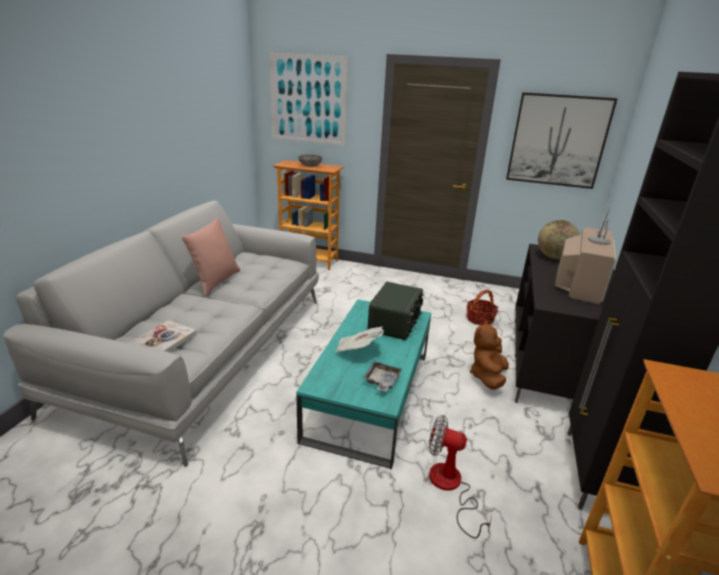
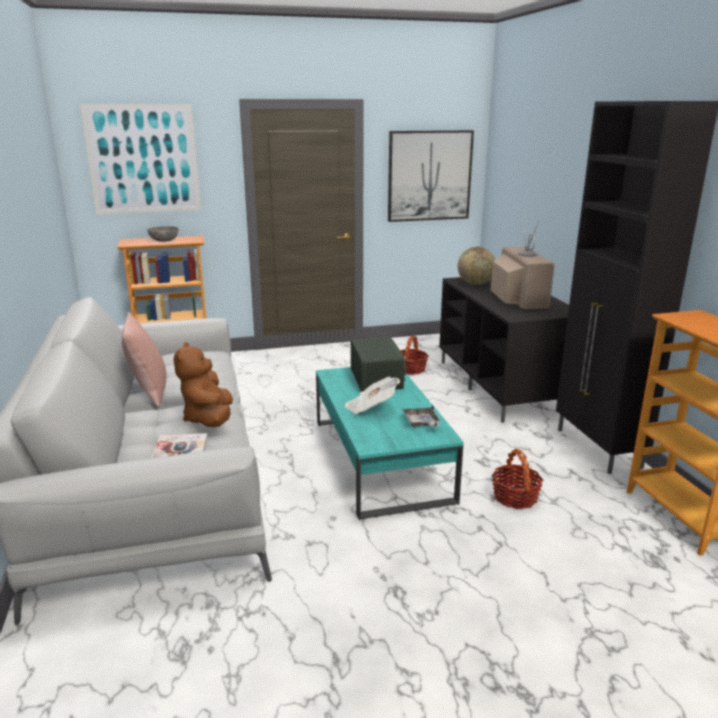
camera: 30 degrees left, 5 degrees down
fan [429,415,492,538] -> basket [491,448,543,509]
brown plush toy [470,320,509,390] -> brown plush toy moved to [173,342,233,427]

